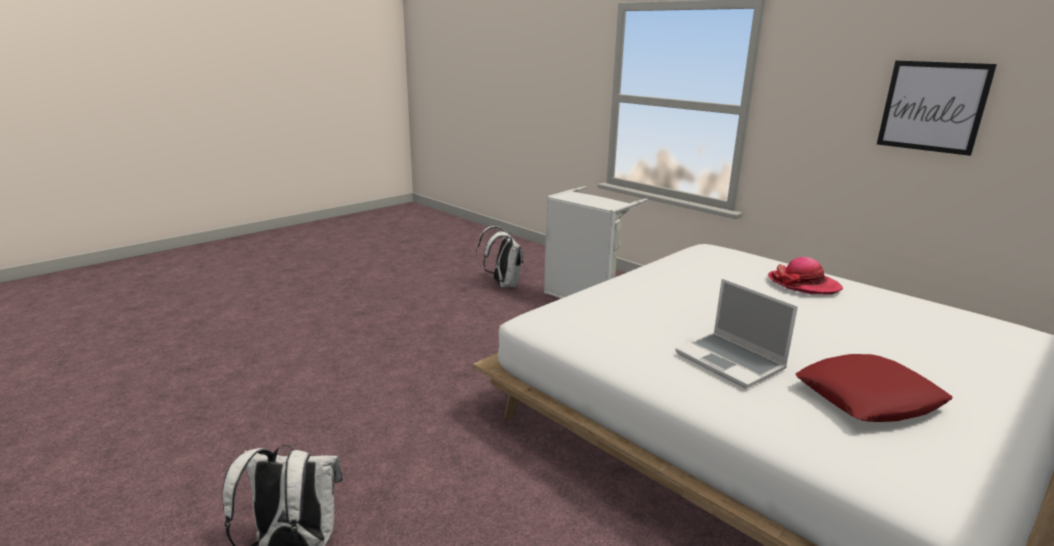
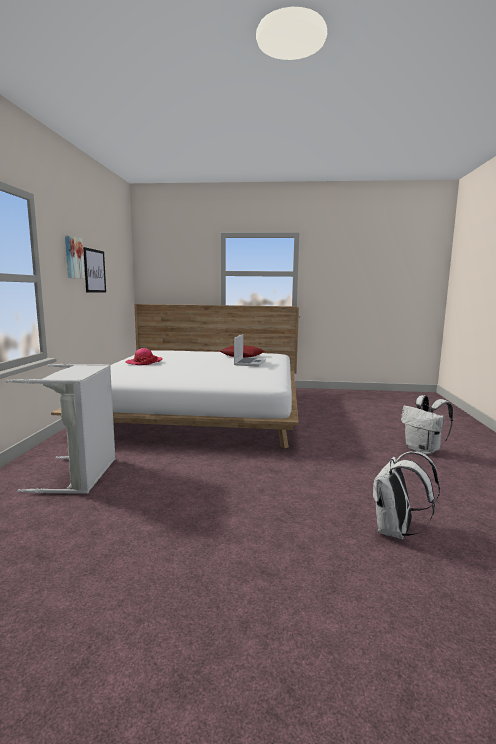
camera: 130 degrees left, 10 degrees down
white backpack [476,226,523,287] -> white backpack moved to [373,451,440,539]
none -> picture [65,235,85,279]

